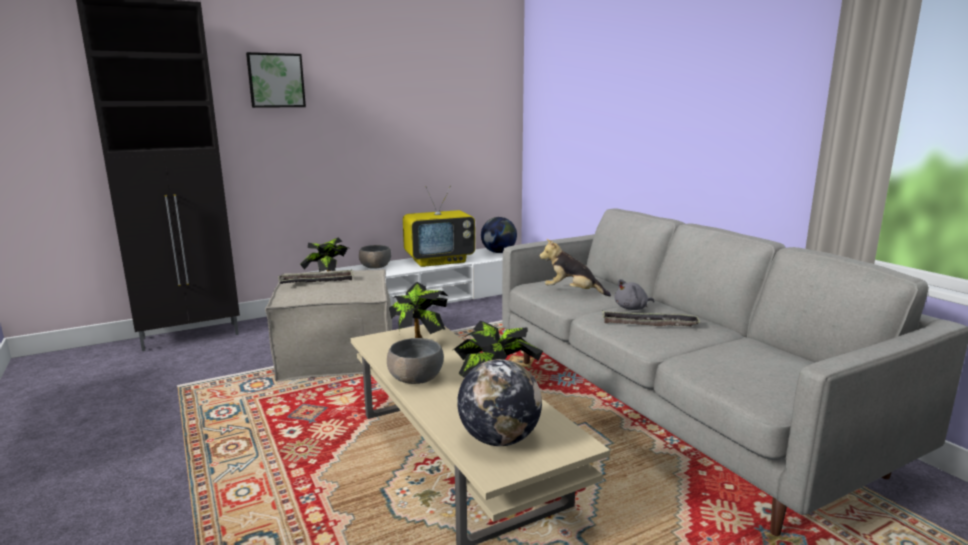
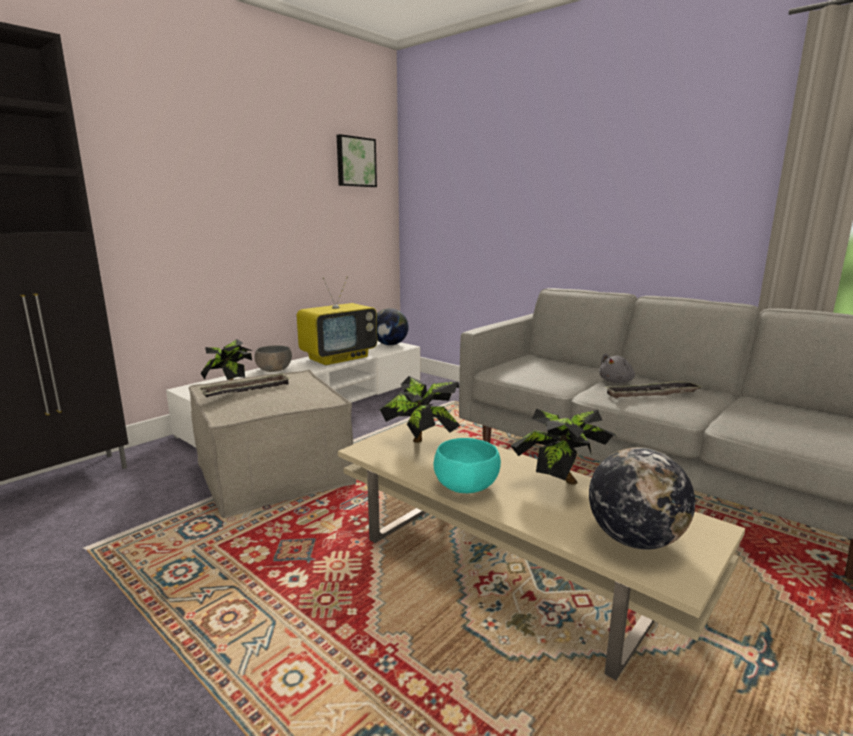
camera: 20 degrees left, 0 degrees up
picture [246,52,306,108] -> picture moved to [337,134,377,187]
grey bowl [387,338,444,384] -> turquoise bowl [434,438,501,493]
plush toy [539,239,611,296] -> none

